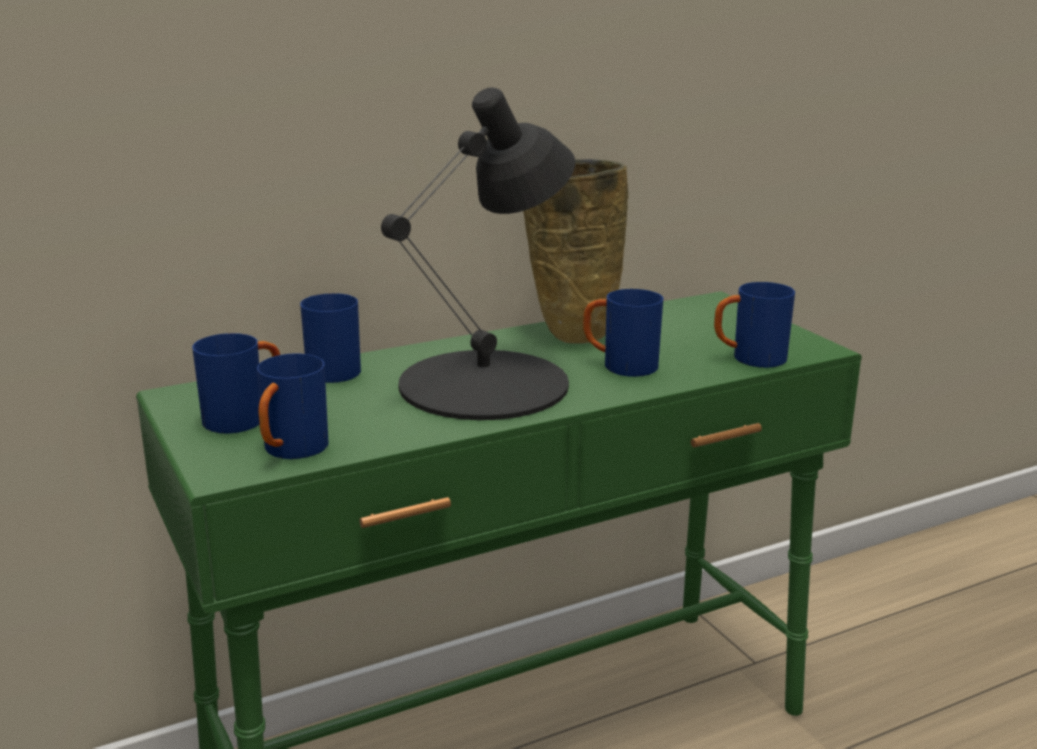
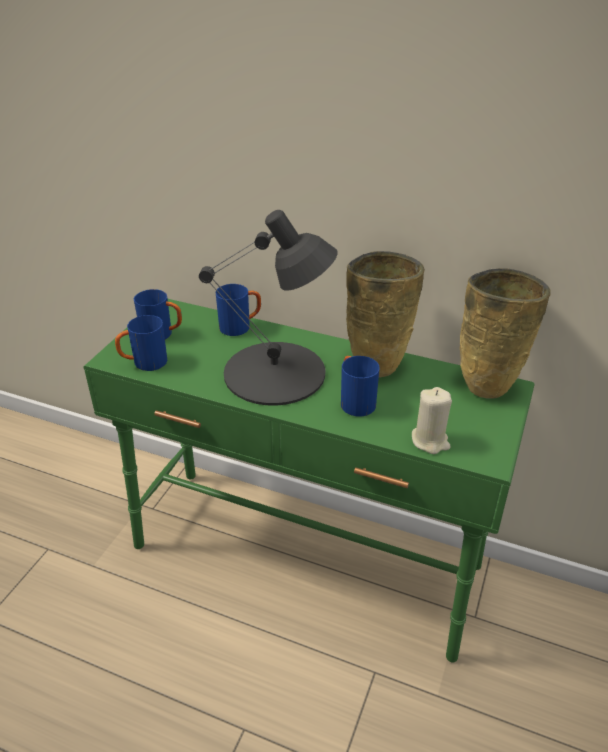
camera: 50 degrees right, 15 degrees up
blue mug [714,282,795,368] -> beige candle [412,387,452,454]
none -> beige vase [460,268,551,399]

